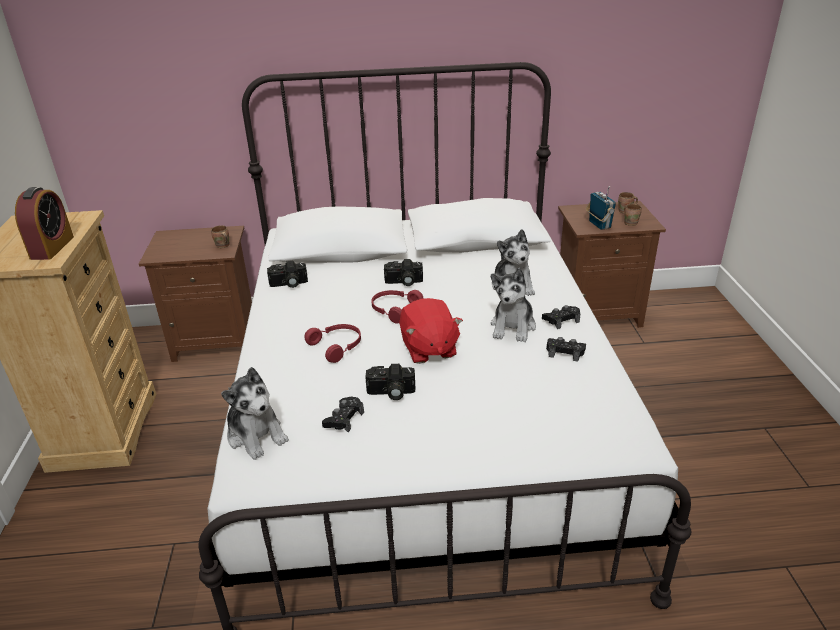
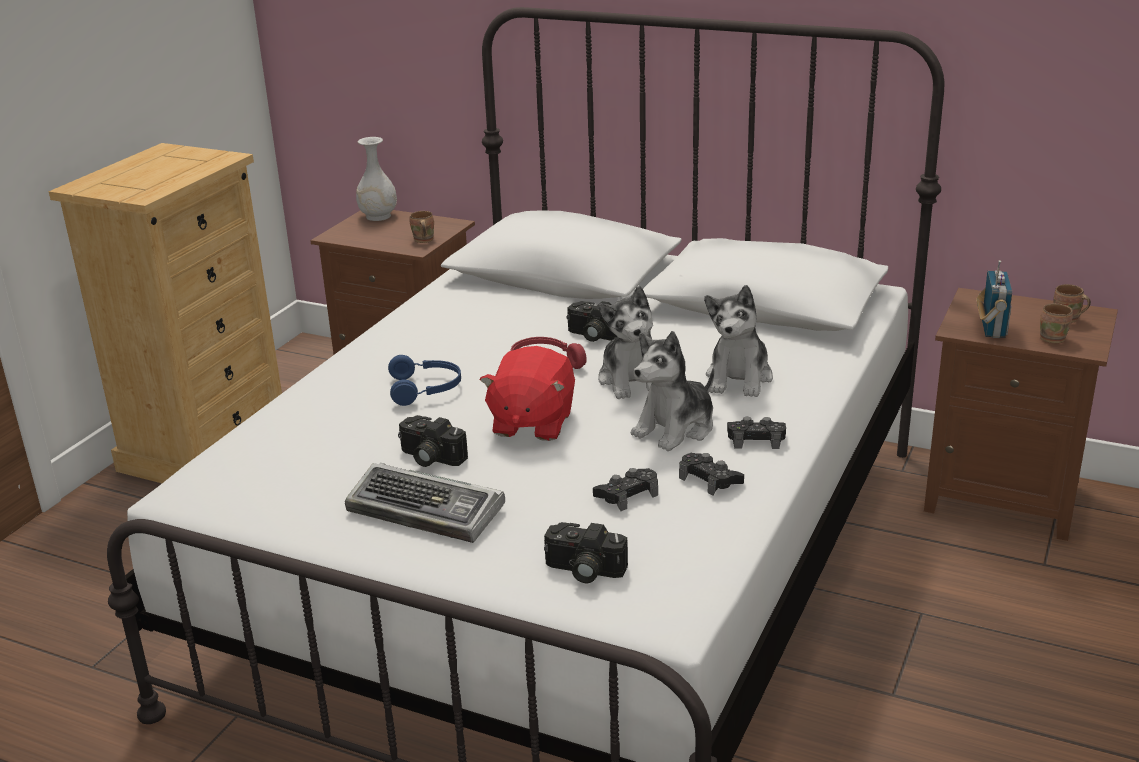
camera: 30 degrees right, 5 degrees down
alarm clock [15,187,74,260] -> none
plush toy [221,367,289,460] -> plush toy moved to [598,286,653,399]
camera [267,261,308,288] -> camera moved to [544,522,628,583]
red headphones [304,324,361,363] -> blue headphones [388,355,461,406]
black game controller [322,396,364,432] -> black game controller moved to [593,468,658,511]
none -> keyboard [345,463,505,543]
none -> white vase [356,137,397,221]

